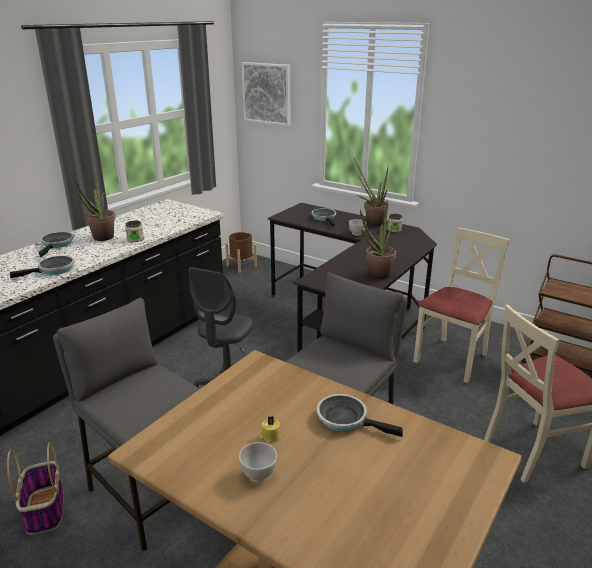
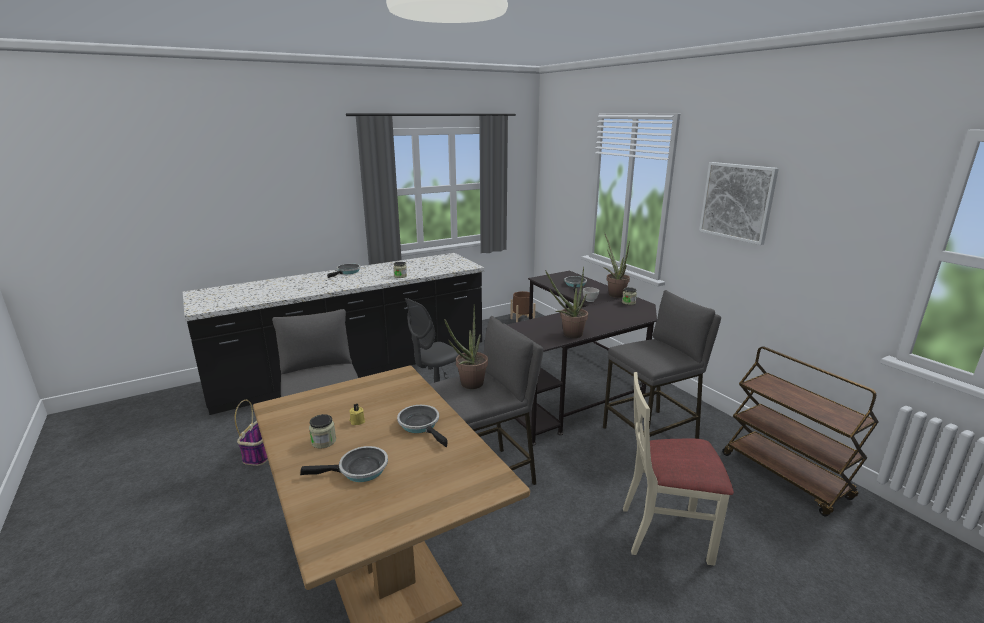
camera: 25 degrees right, 5 degrees down
frying pan [10,255,75,278] -> frying pan moved to [300,446,388,482]
potted plant [73,165,116,241] -> potted plant moved to [444,304,488,389]
white bowl [239,442,277,482] -> jar [309,414,336,448]
picture [242,62,290,126] -> picture moved to [699,162,779,245]
beige chair [413,228,510,383] -> grey stool [603,290,721,439]

